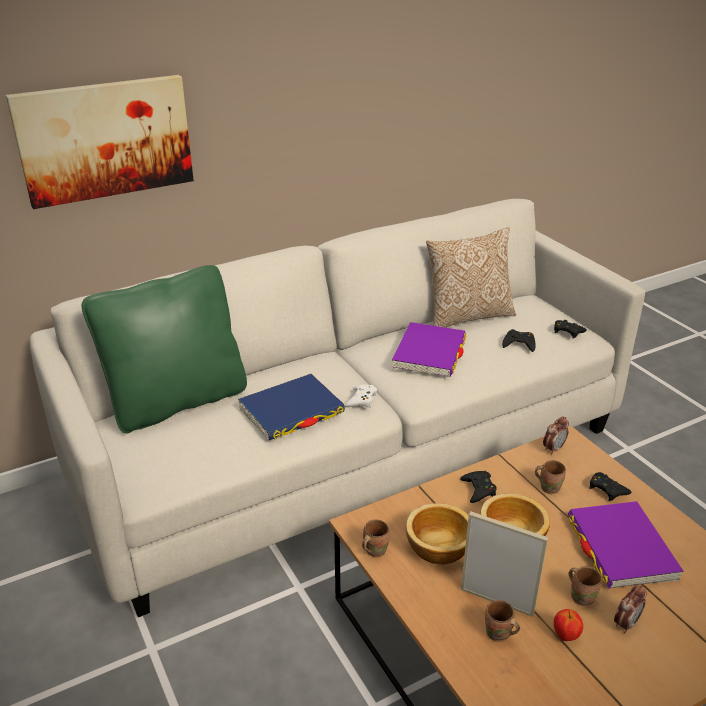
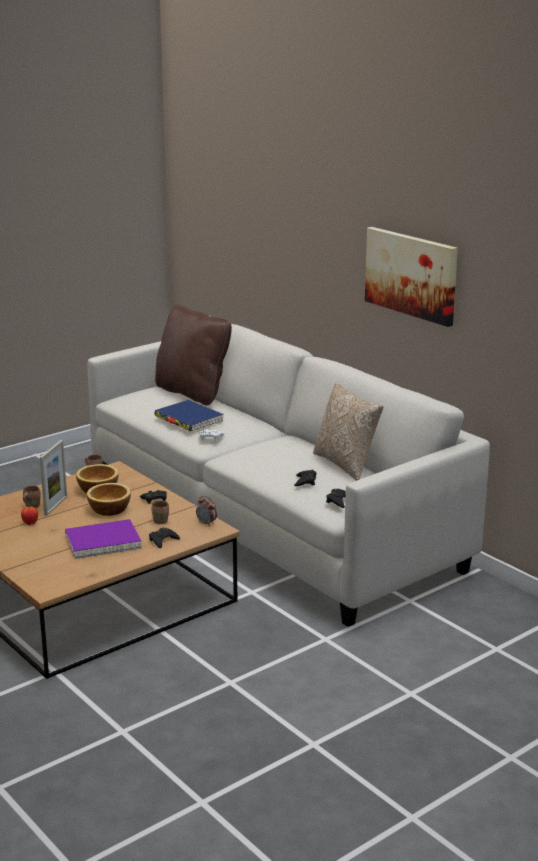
camera: 80 degrees right, 10 degrees down
picture [6,75,194,209] -> picture moved to [365,227,458,327]
green pillow [82,265,247,433] -> brown pillow [155,304,232,406]
purple book [392,322,467,377] -> none
brown mug [569,566,602,606] -> none
alarm clock [614,585,647,633] -> none

